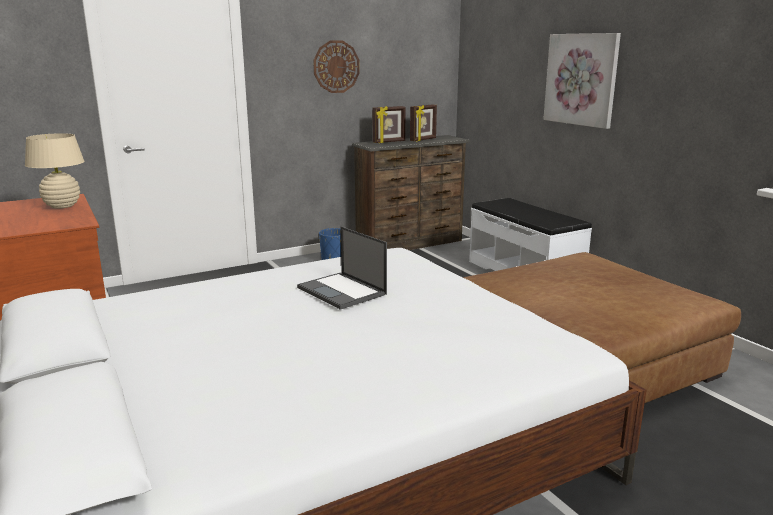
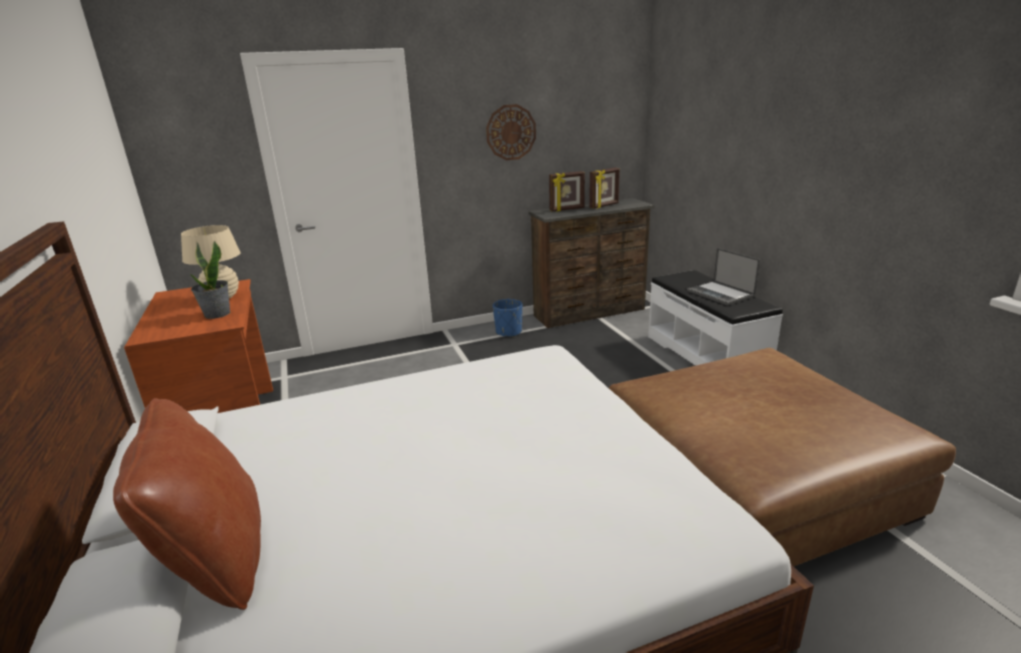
camera: 10 degrees right, 5 degrees up
laptop [297,226,387,310] -> laptop moved to [687,248,761,306]
picture [543,33,621,129] -> none
none -> brown pillow [113,398,261,610]
none -> potted plant [190,241,230,319]

